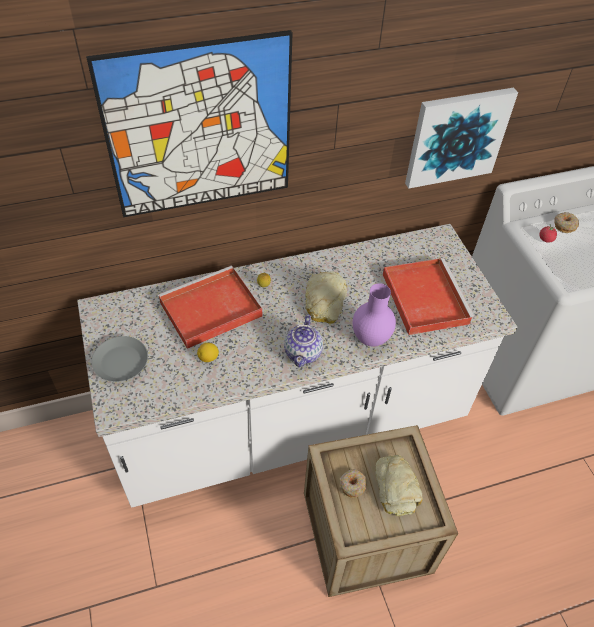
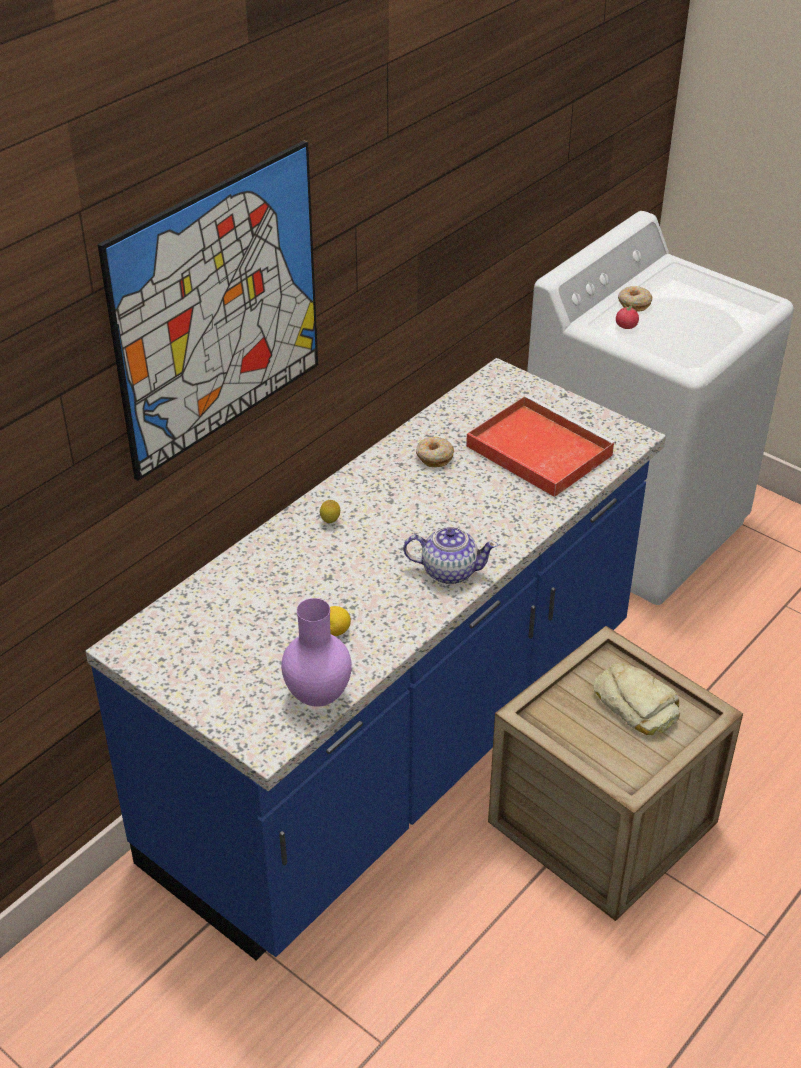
camera: 30 degrees left, 10 degrees down
white counter [77,224,517,508] -> blue counter [85,358,666,960]
grey plate [91,336,148,382] -> none
red tray [158,266,263,349] -> none
teapot [284,314,323,367] -> teapot turned 60 degrees counterclockwise [403,527,498,584]
bread [305,271,347,324] -> none
donut [340,469,367,498] -> donut moved to [416,437,454,467]
purple vase [353,283,396,347] -> purple vase moved to [281,598,352,707]
picture [405,87,518,189] -> none

